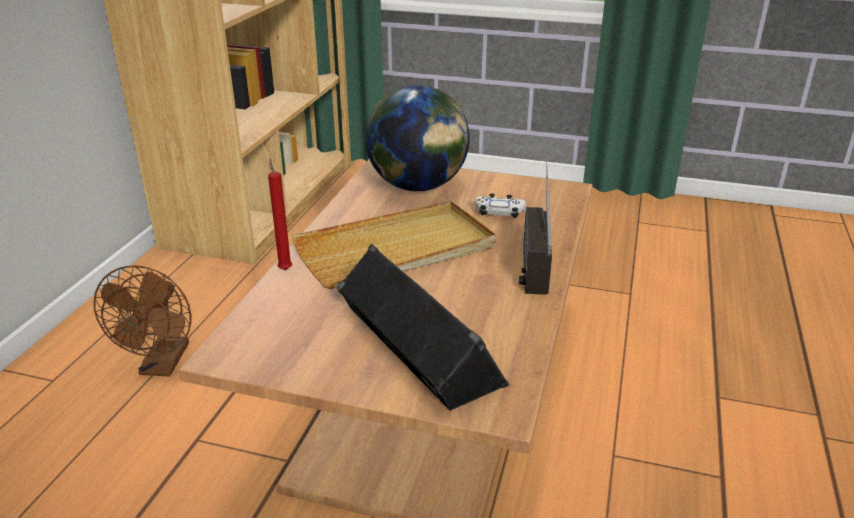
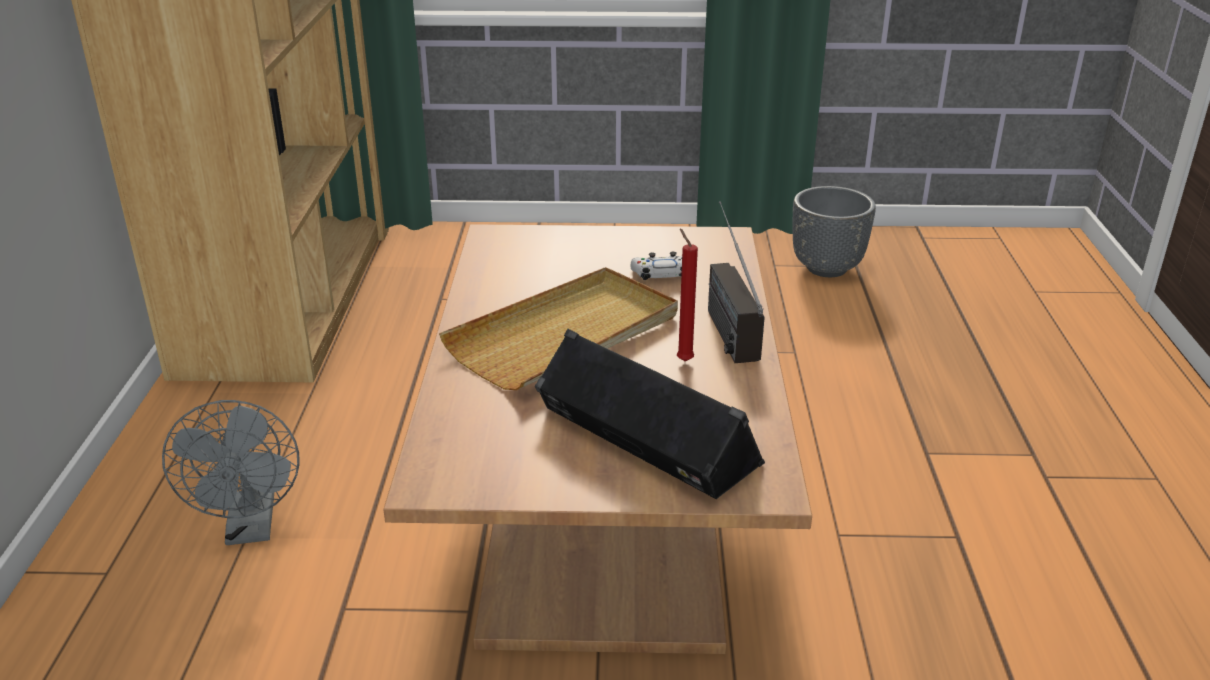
camera: 15 degrees left, 0 degrees up
brown fan [93,265,191,376] -> grey fan [162,400,300,545]
red candle [268,158,292,270] -> red candle moved to [677,228,698,361]
globe [365,85,470,191] -> none
none -> grey planter [792,186,876,277]

